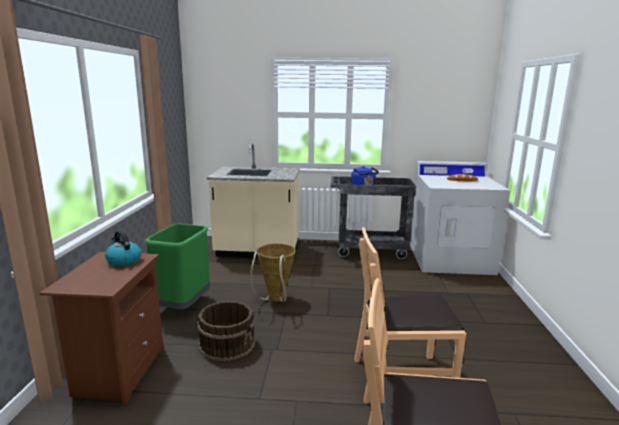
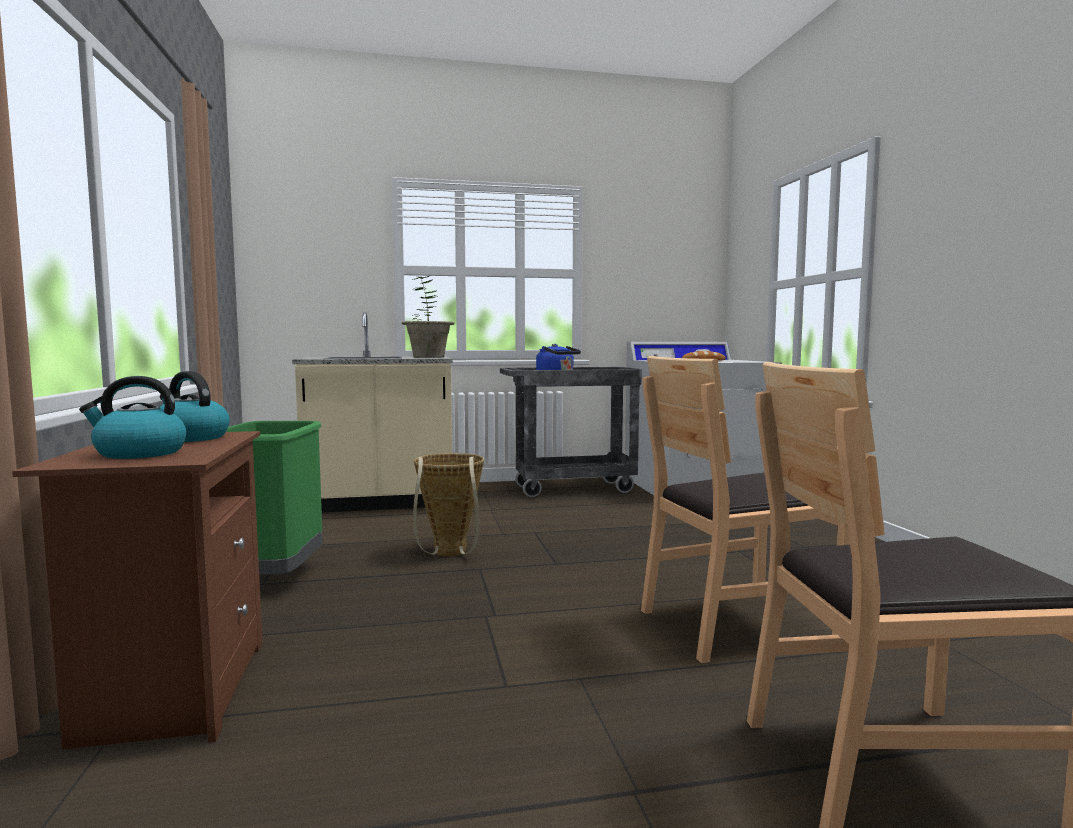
camera: 15 degrees left, 10 degrees down
brown bucket [198,301,255,362] -> none
none -> kettle [79,376,187,459]
none -> potted plant [402,275,455,358]

